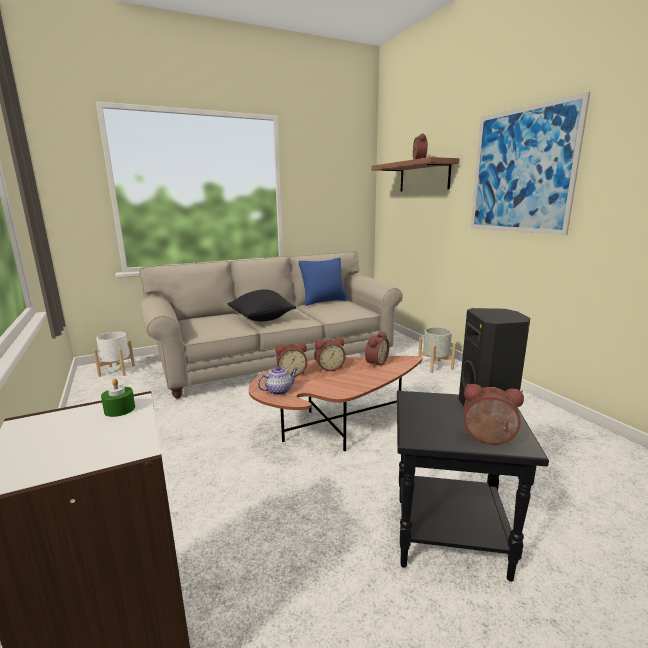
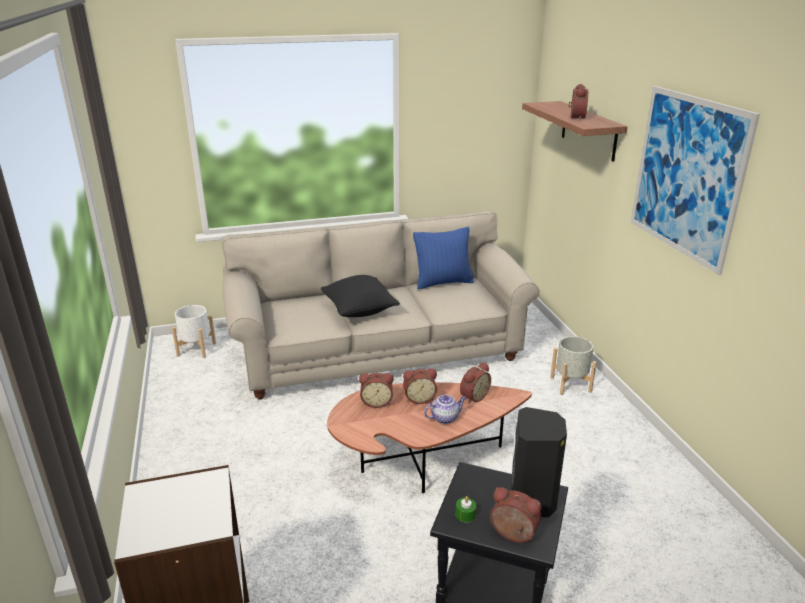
camera: 10 degrees right, 10 degrees up
green candle [101,379,135,417] -> green candle moved to [456,496,477,522]
teapot [257,366,298,395] -> teapot moved to [424,395,466,424]

